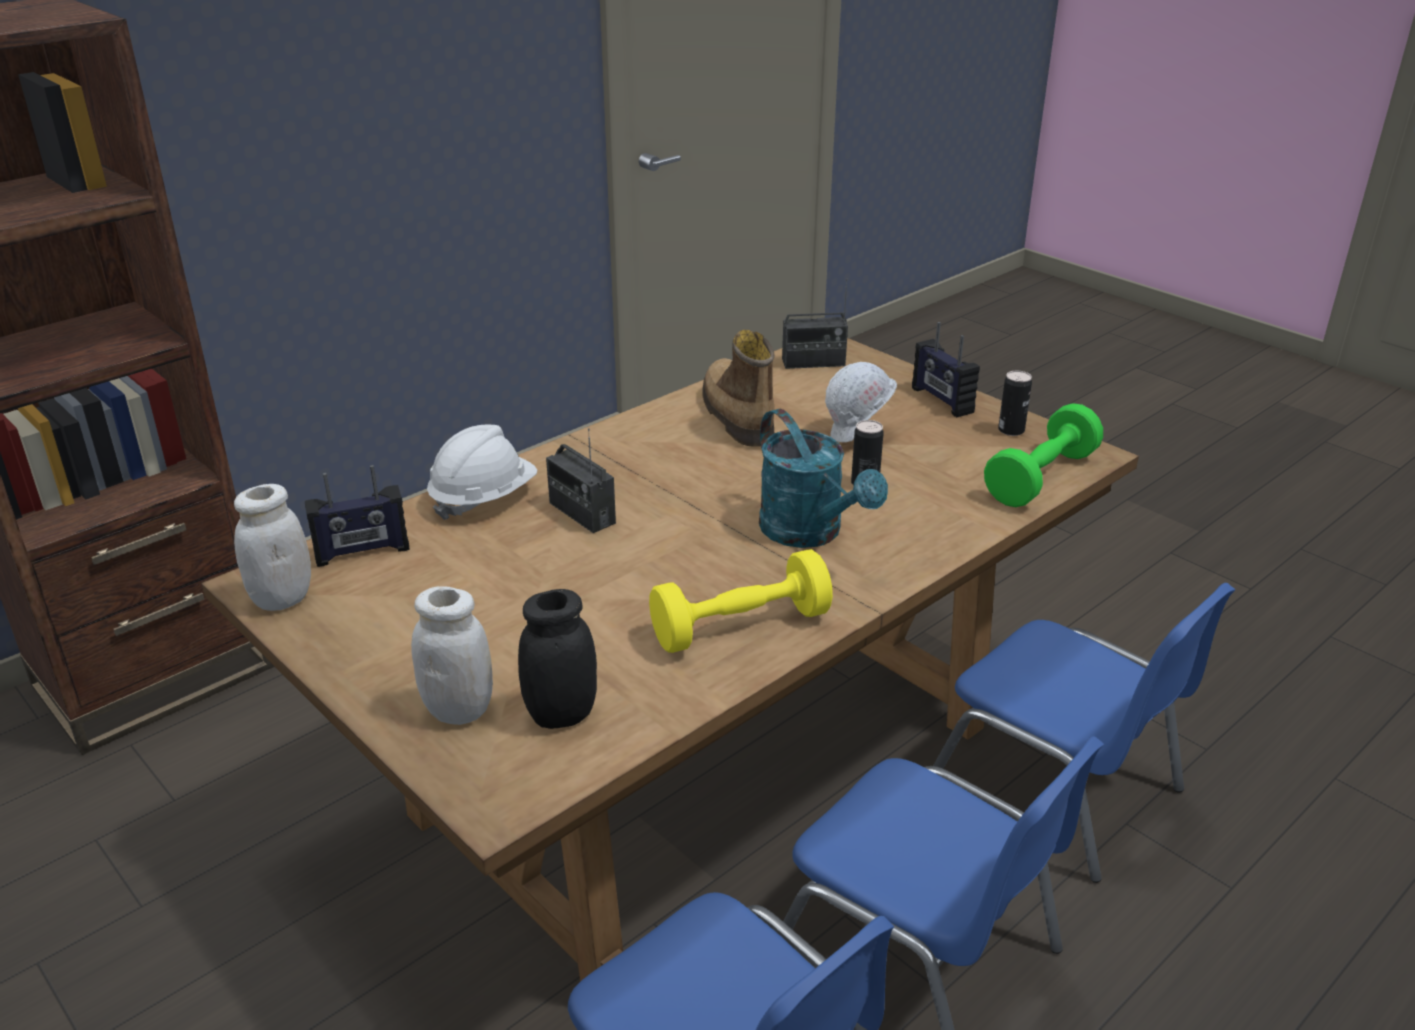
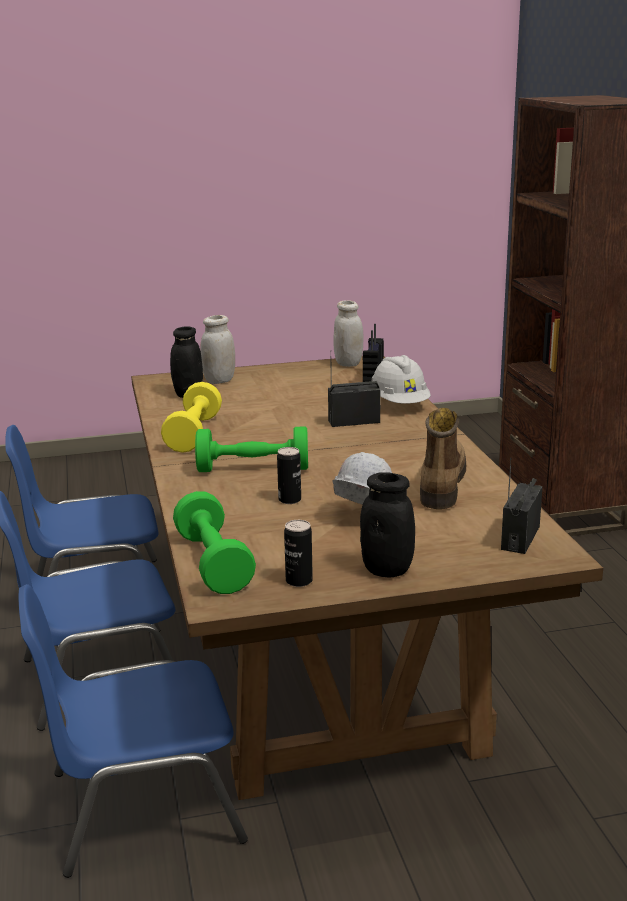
camera: 120 degrees right, 10 degrees down
boot [702,330,775,447] -> boot turned 90 degrees counterclockwise [420,408,466,509]
turquoise watering can [759,409,888,548] -> green dumbbell [195,426,308,472]
radio [912,322,980,417] -> black jar [360,472,415,577]

